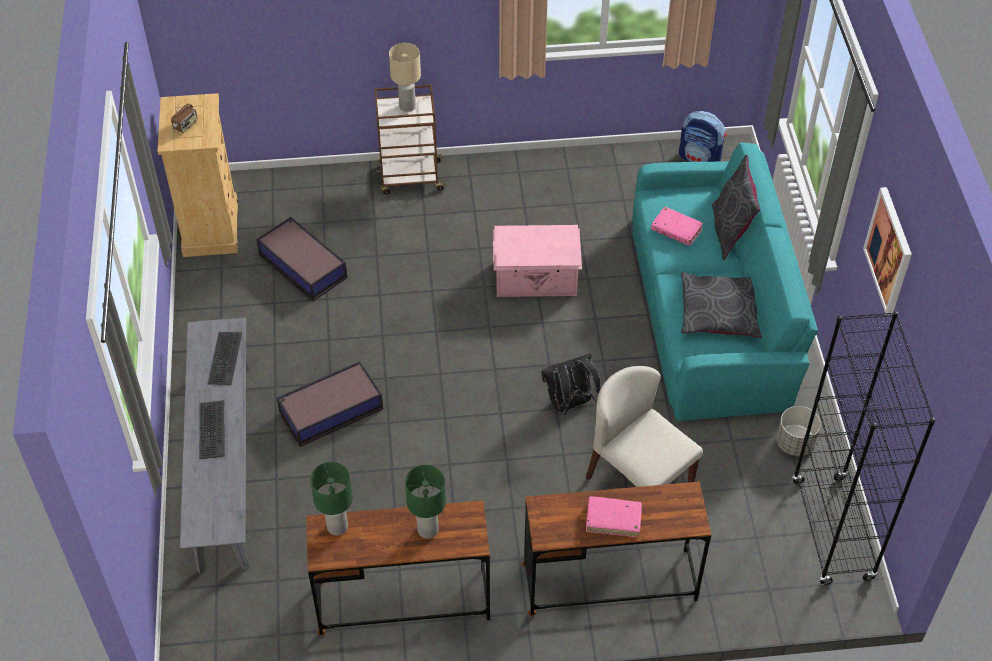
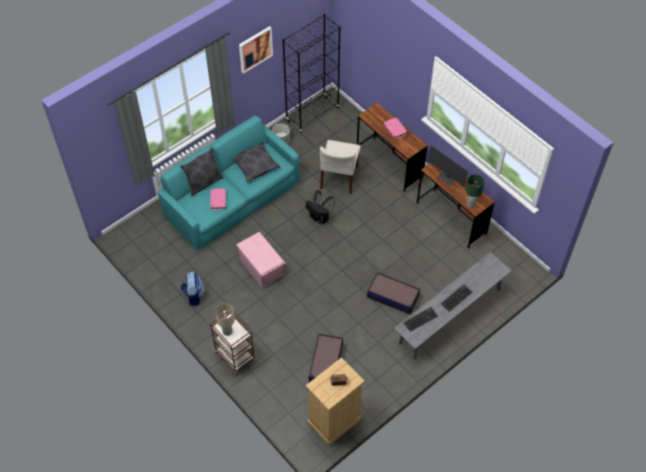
camera: 125 degrees left, 5 degrees up
green table lamp [405,465,446,539] -> monitor [429,145,468,187]
backpack [679,111,727,162] -> backpack moved to [181,271,205,306]

